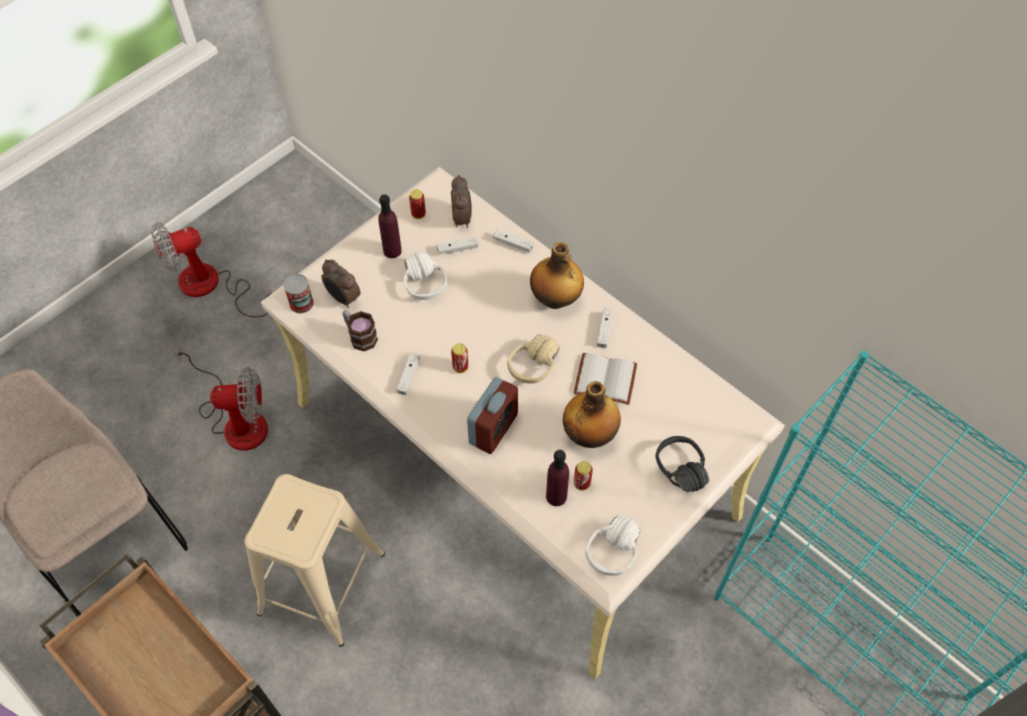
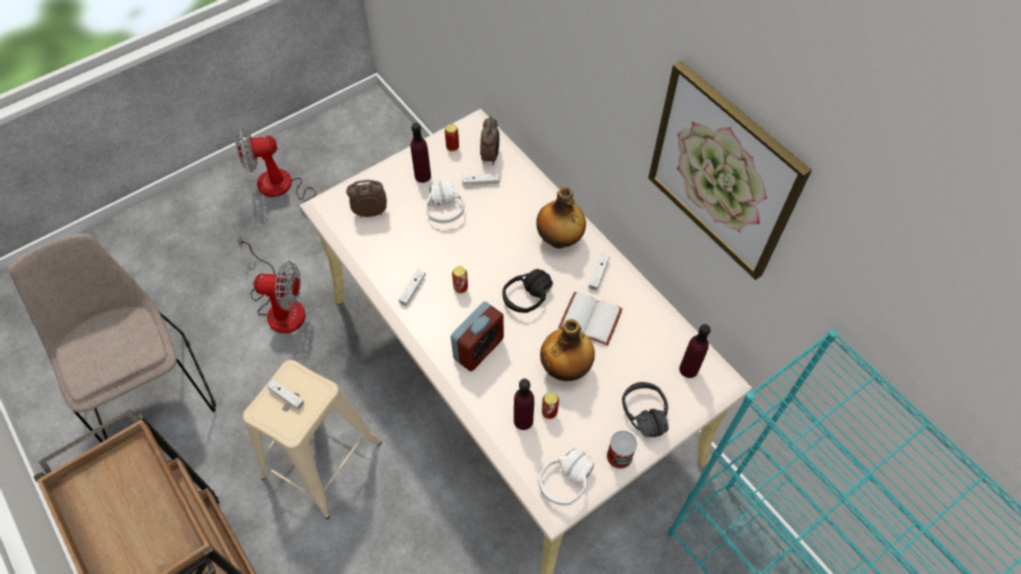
camera: 10 degrees right, 0 degrees up
can [283,274,314,313] -> can moved to [607,431,637,469]
alarm clock [321,259,360,308] -> alarm clock turned 120 degrees clockwise [346,180,387,218]
mug [343,310,378,351] -> none
white game controller [493,230,533,253] -> white game controller moved to [267,379,304,409]
beige headphones [507,334,560,383] -> black headphones [502,269,553,313]
none -> picture [648,61,812,280]
none -> purple bottle [679,324,711,378]

